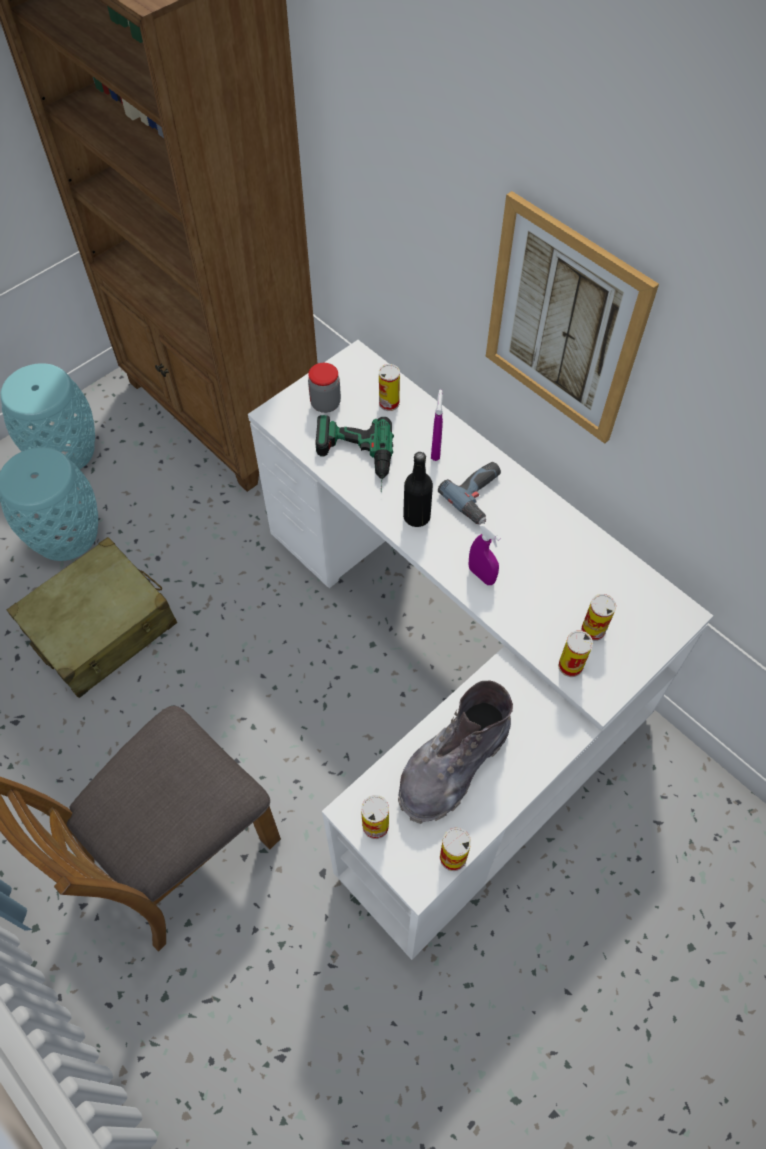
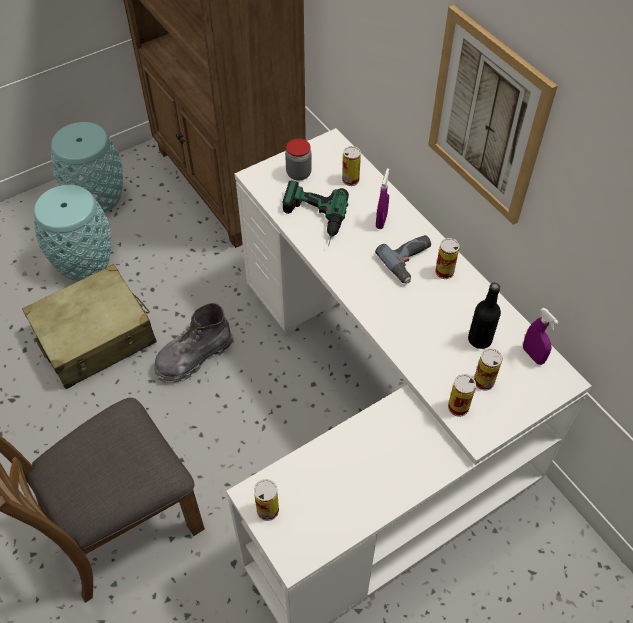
camera: 10 degrees right, 5 degrees down
grey boot [398,681,513,824] -> grey boot moved to [154,303,234,383]
black bottle [403,452,433,527] -> black bottle moved to [468,283,501,349]
can [440,827,471,871] -> can moved to [435,238,460,279]
purple spray bottle [469,523,501,585] -> purple spray bottle moved to [523,308,559,365]

